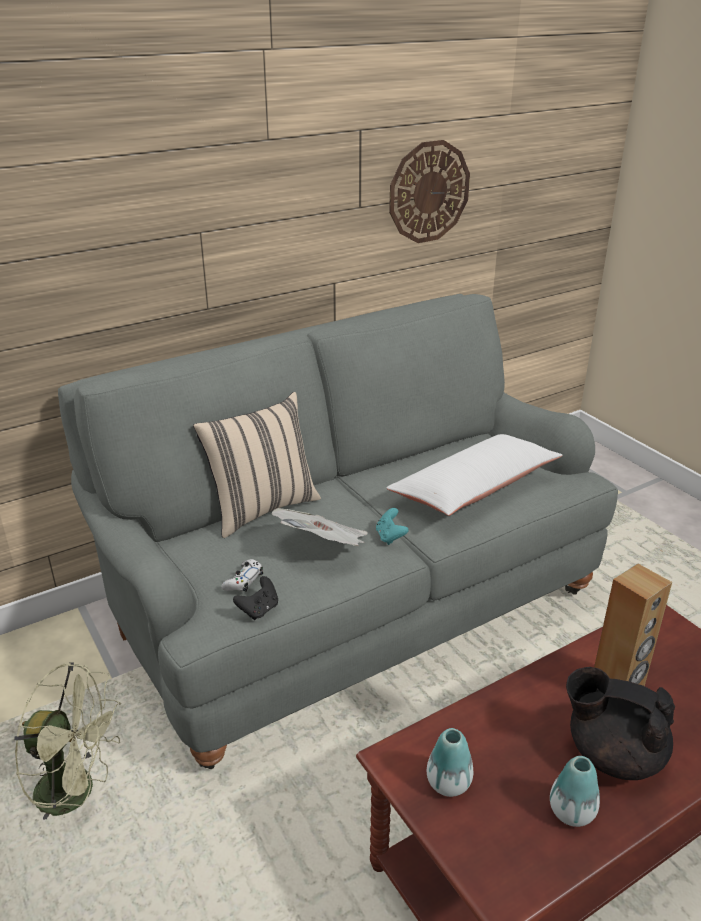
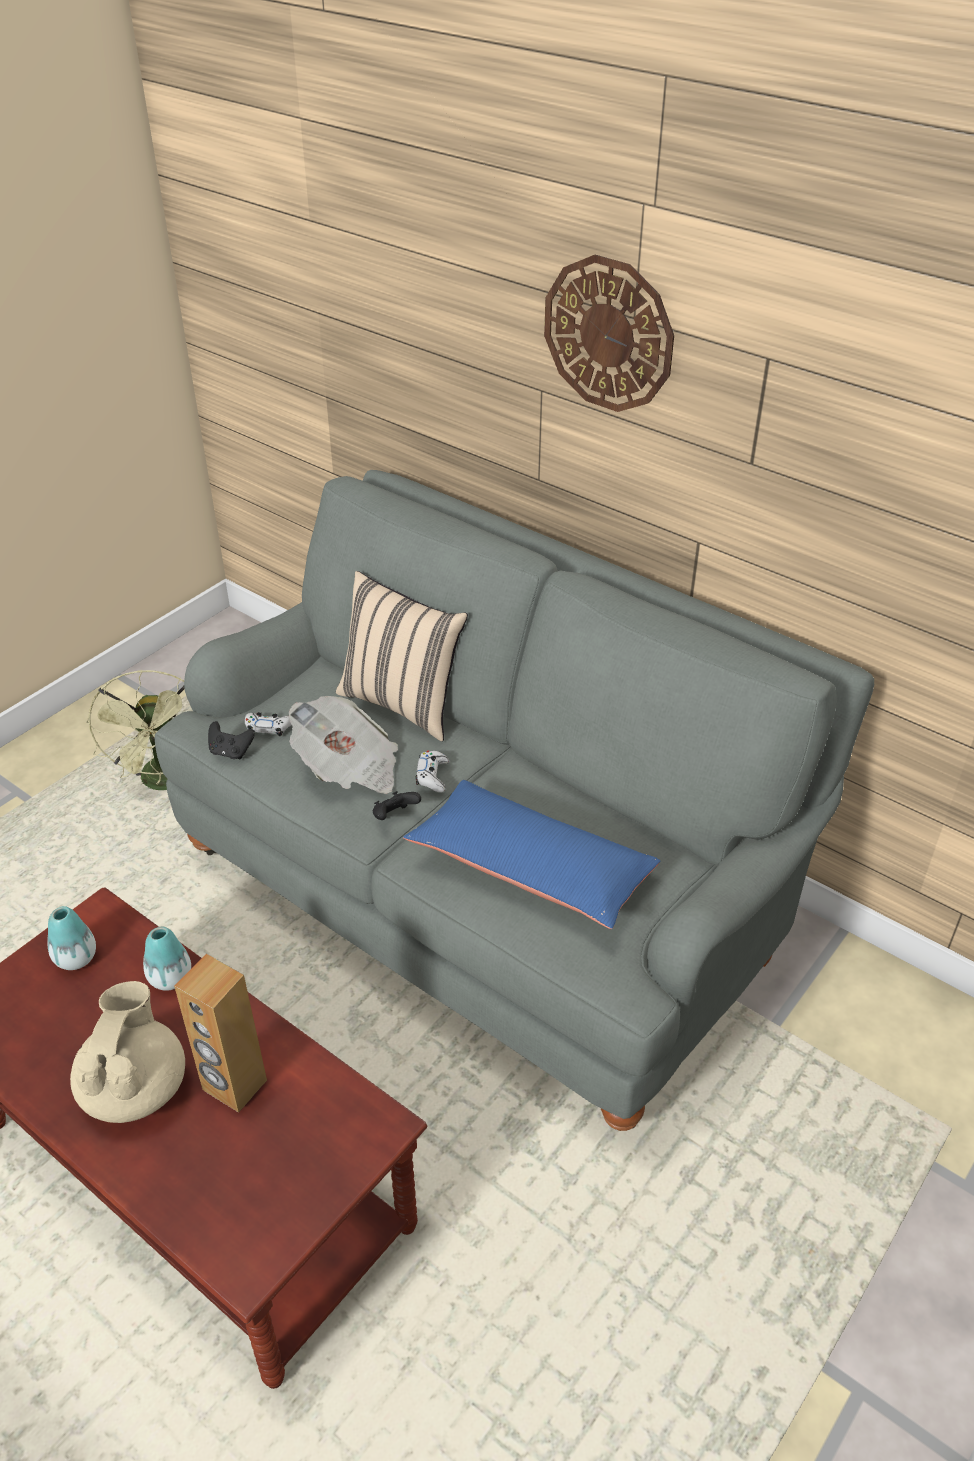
camera: 70 degrees right, 10 degrees up
turquoise game controller [376,508,408,545] -> black game controller [373,791,421,820]
white pillow [386,434,563,516] -> blue pillow [403,780,660,929]
wall clock [389,140,470,243] -> wall clock moved to [544,255,674,412]
vase [550,756,600,827] -> vase moved to [143,927,191,991]
black teapot [566,667,675,780] -> beige teapot [70,981,185,1123]
none -> white game controller [416,751,449,792]

